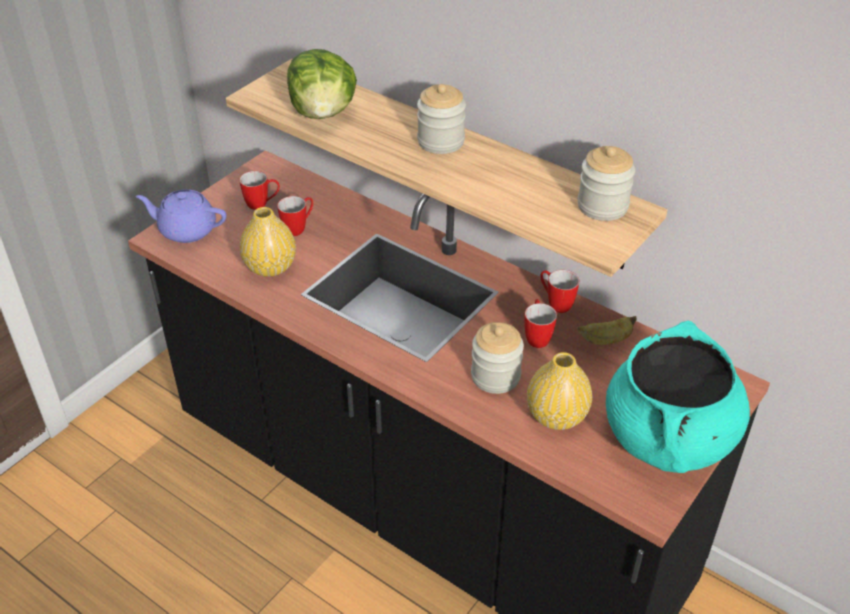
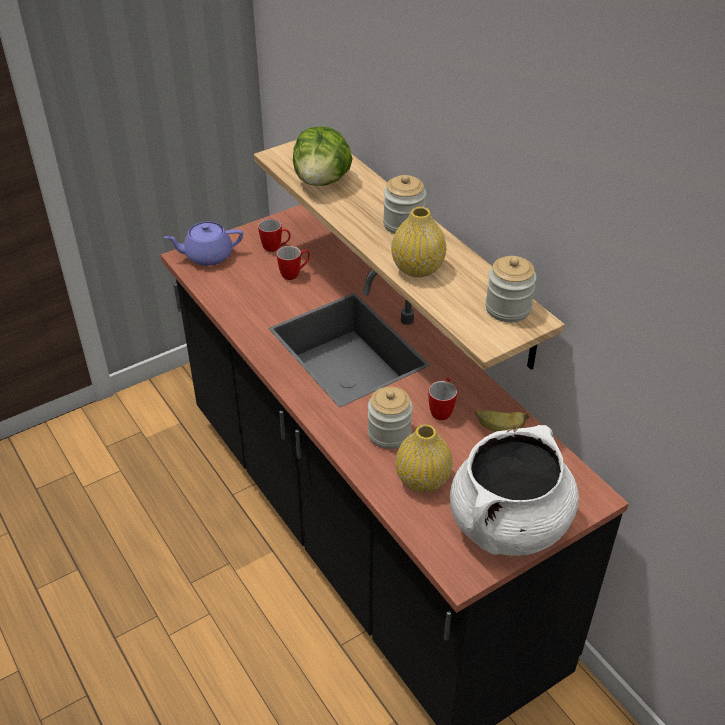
camera: 20 degrees right, 0 degrees up
purple teapot [136,189,227,243] -> purple teapot turned 45 degrees counterclockwise [164,222,243,266]
yellow vase [240,207,296,277] -> yellow vase moved to [391,207,446,277]
mug [540,270,579,313] -> none
turquoise cooking pot [606,320,750,473] -> white cooking pot [450,425,579,556]

